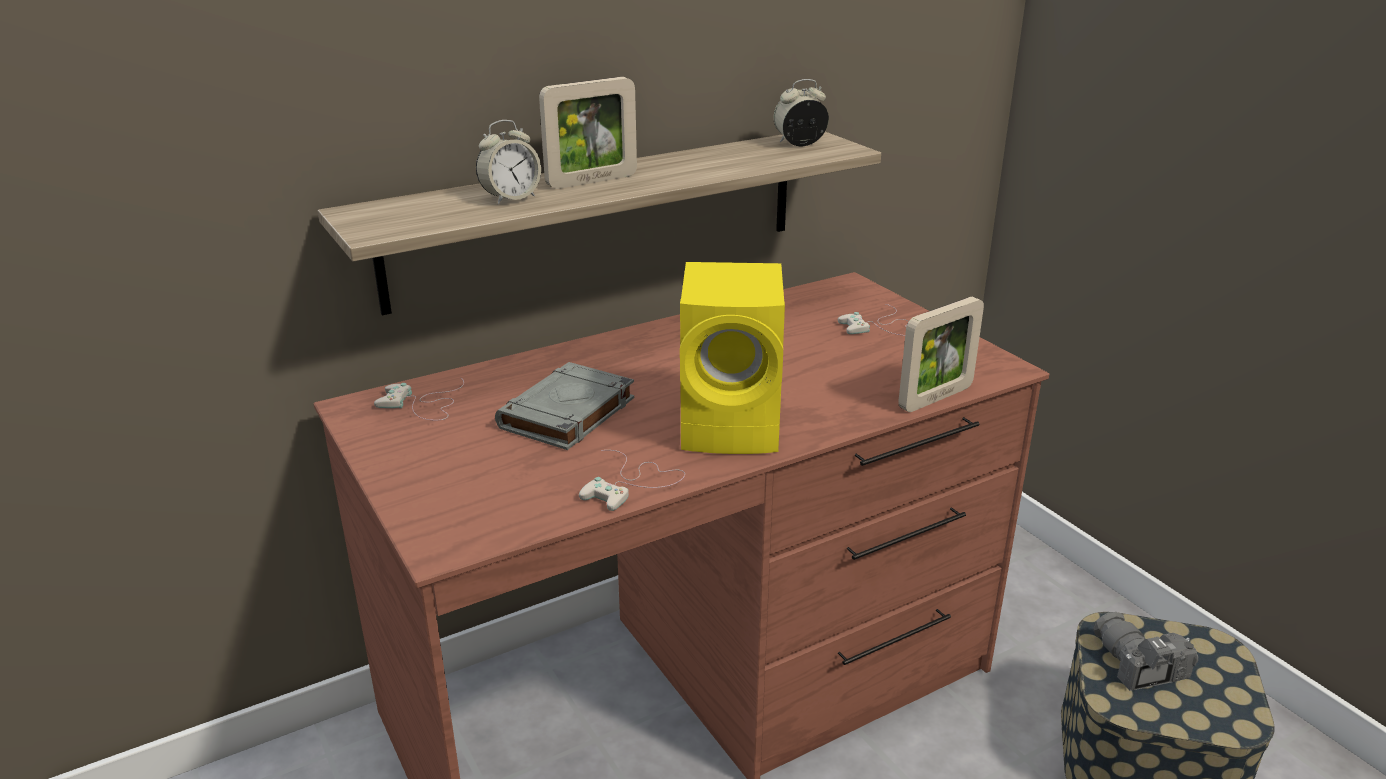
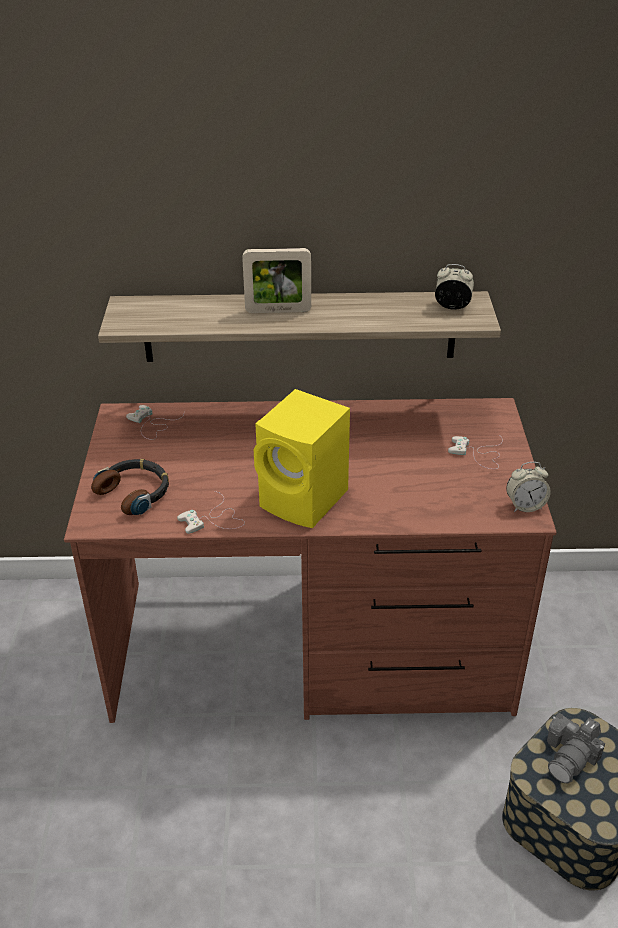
camera: 30 degrees right, 10 degrees up
alarm clock [476,120,541,205] -> alarm clock moved to [506,462,551,512]
grey book [495,362,634,450] -> none
picture frame [898,297,984,412] -> none
camera [1093,612,1198,691] -> camera turned 150 degrees counterclockwise [547,713,605,783]
none -> headphones [91,459,169,515]

